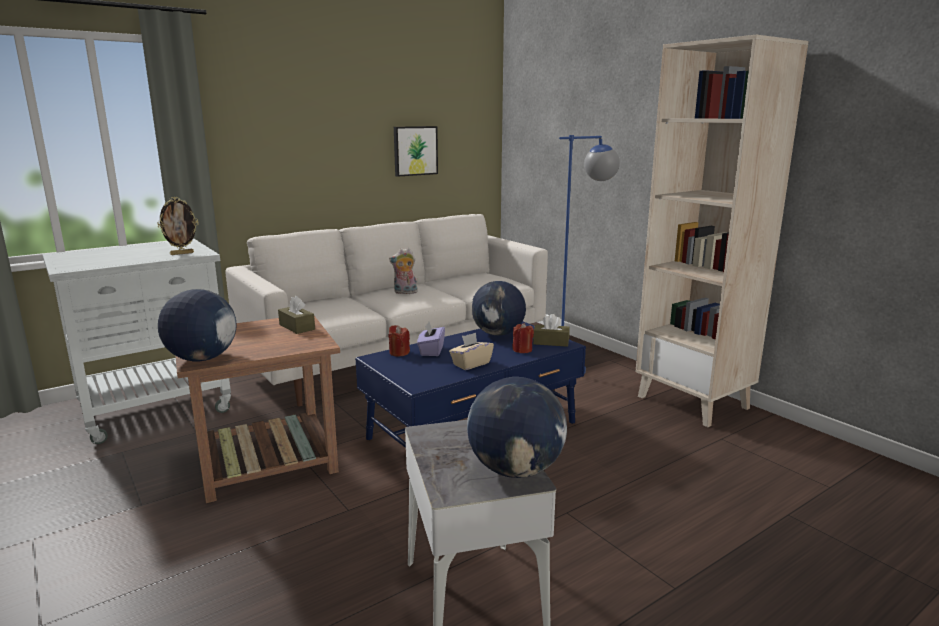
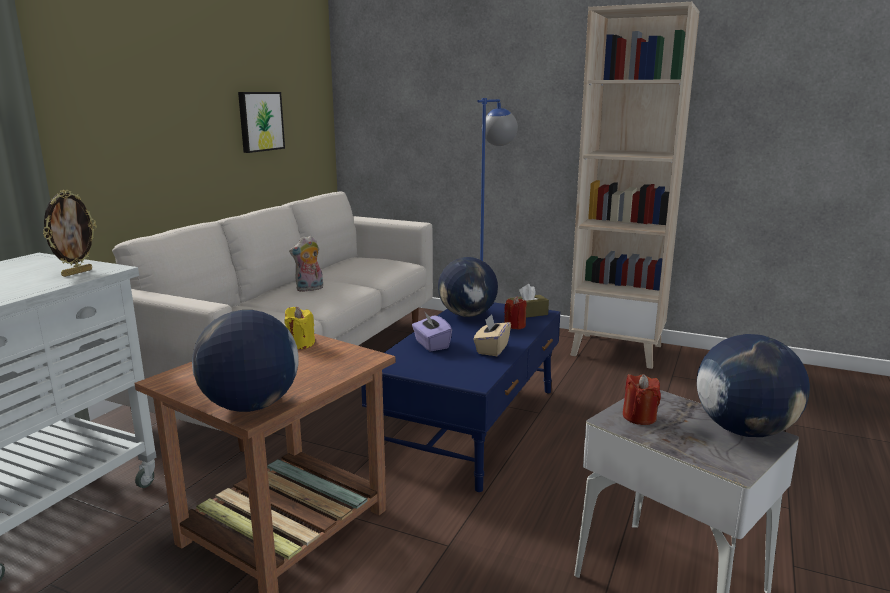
camera: 30 degrees left, 0 degrees up
brown tissue box [278,296,315,334] -> yellow candle [285,307,315,349]
red candle [389,325,410,356] -> red candle moved to [623,374,661,425]

